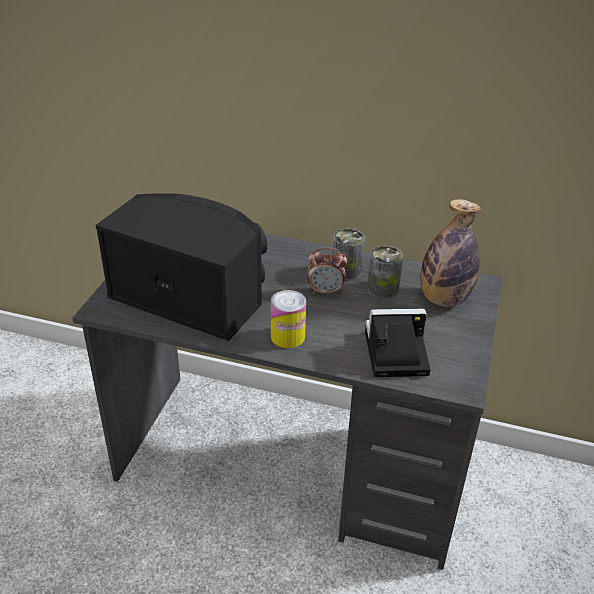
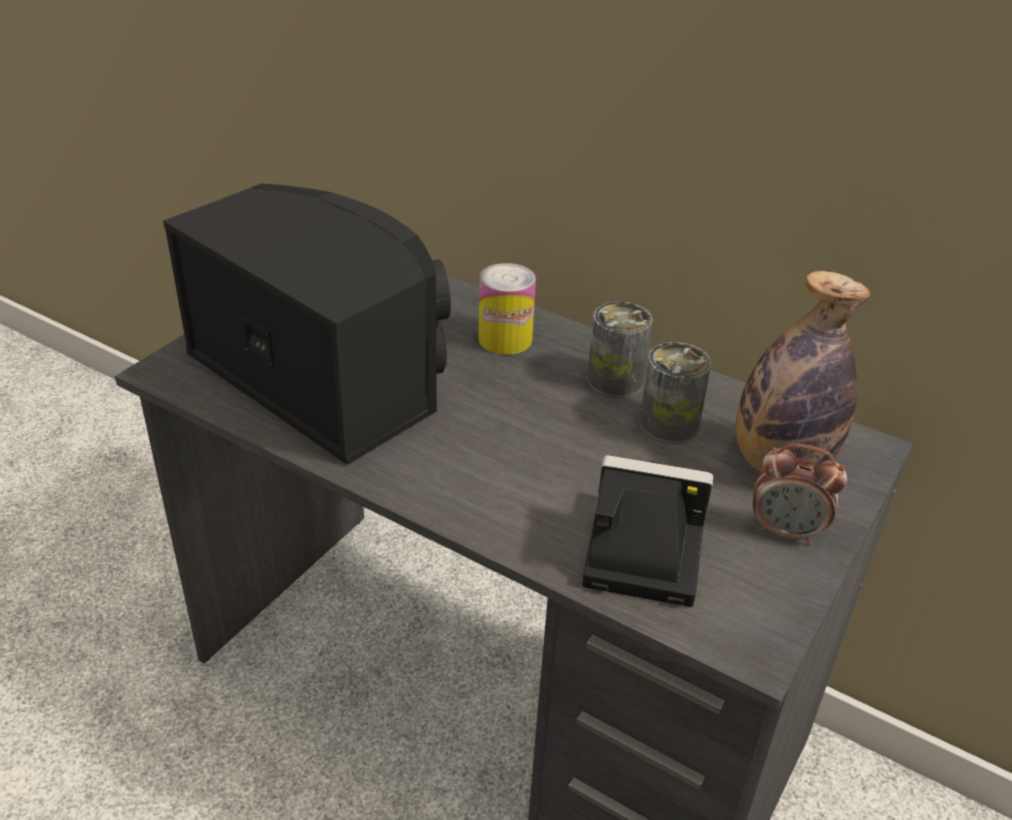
camera: 15 degrees right, 0 degrees up
can [271,290,306,348] -> can moved to [478,263,536,355]
alarm clock [307,247,347,295] -> alarm clock moved to [753,443,847,545]

